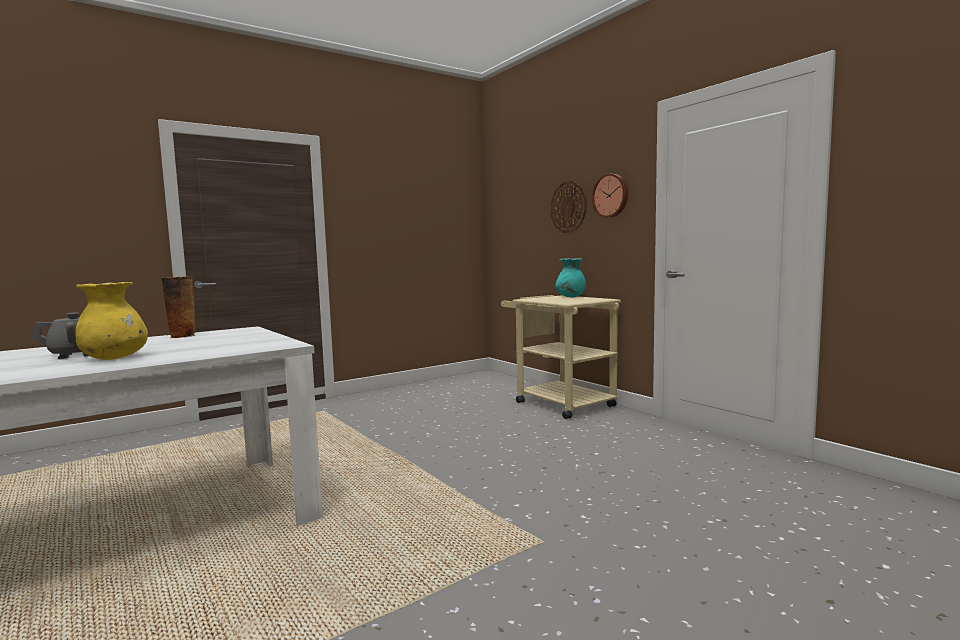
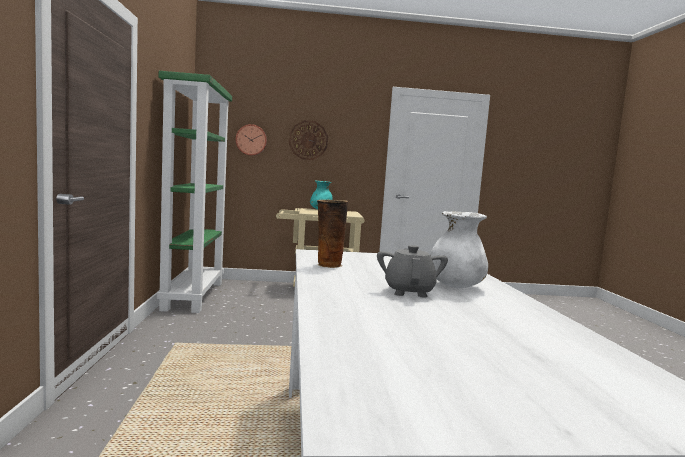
camera: 60 degrees left, 0 degrees up
yellow vase [75,282,148,360] -> white vase [430,211,488,288]
wall clock [592,174,628,218] -> wall clock moved to [236,124,267,156]
none -> green bookcase [157,71,232,313]

